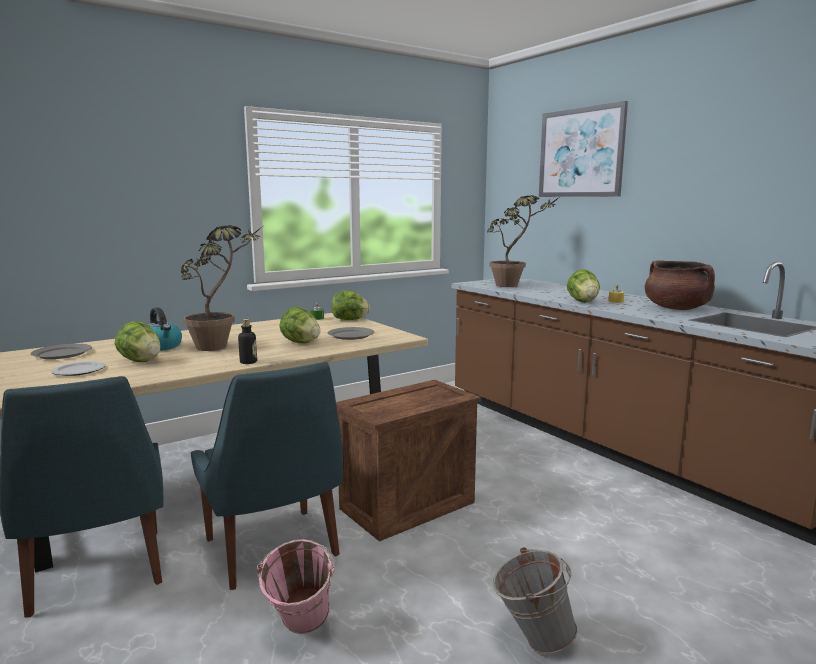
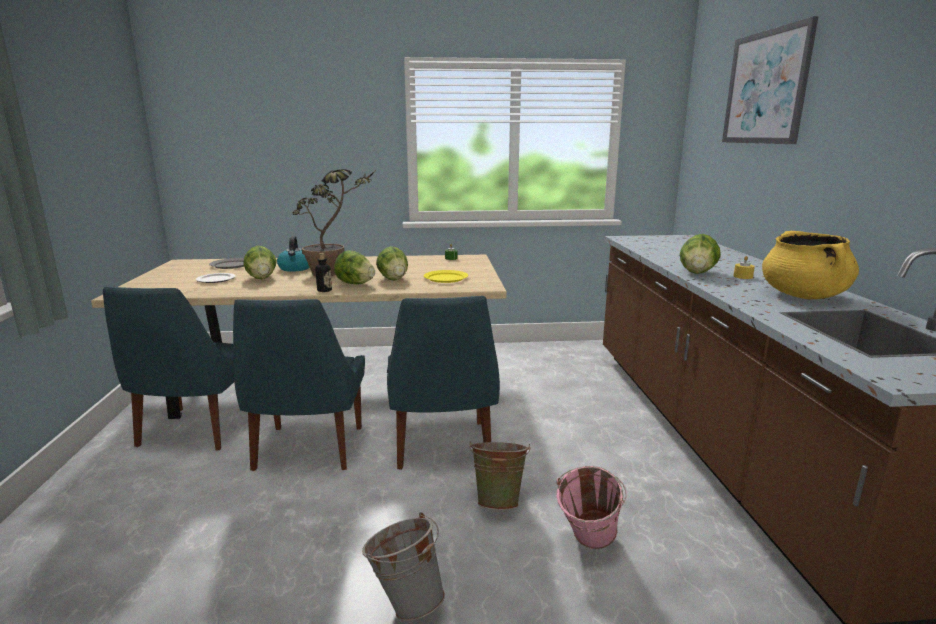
camera: 30 degrees right, 5 degrees up
pink bucket [257,539,336,634] -> pink bucket moved to [556,466,627,549]
grey plate [328,327,375,340] -> yellow plate [424,270,468,283]
lettuce [332,290,370,320] -> lettuce moved to [334,250,375,284]
crate [336,380,481,541] -> blue chair [387,296,500,470]
potted plant [487,195,558,287] -> none
brown cooking pot [645,260,715,310] -> yellow cooking pot [762,231,859,299]
none -> green bucket [469,441,530,510]

